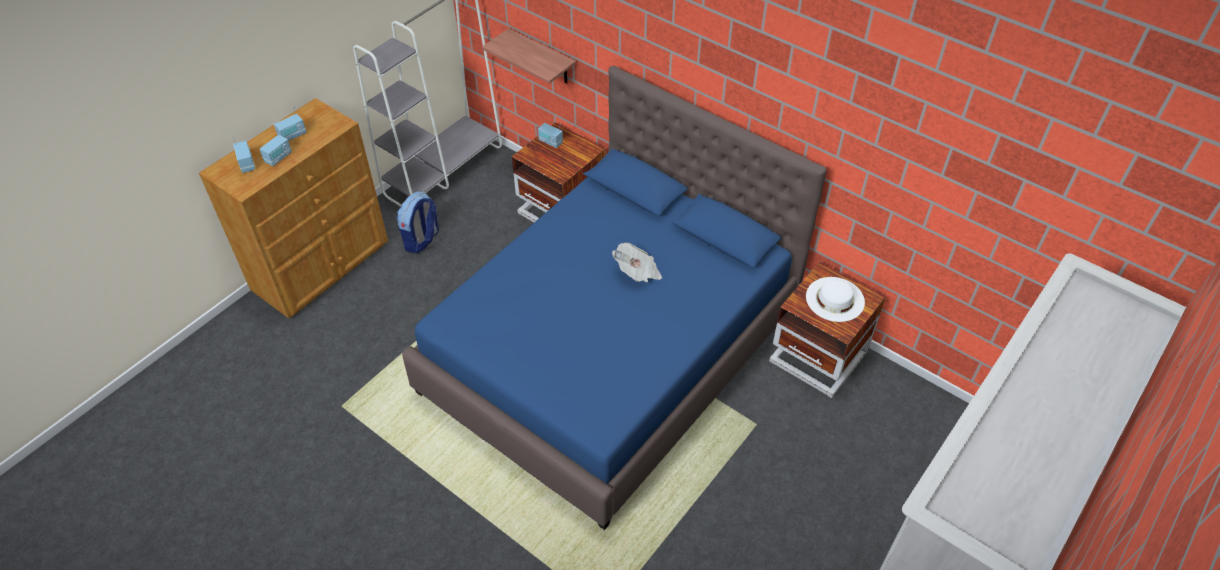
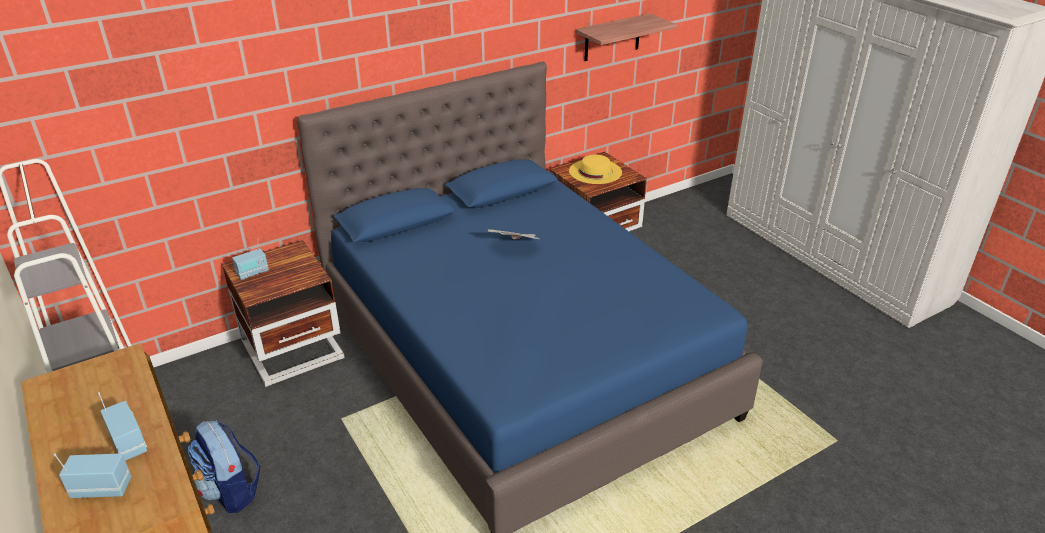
camera: 70 degrees left, 15 degrees down
radio [274,106,307,141] -> none
shelf [482,28,576,84] -> shelf moved to [575,13,678,61]
white hat [806,277,865,322] -> yellow hat [569,154,622,184]

